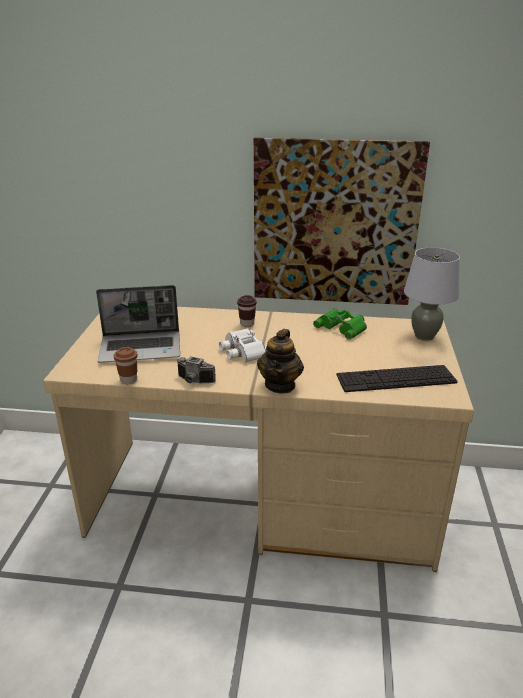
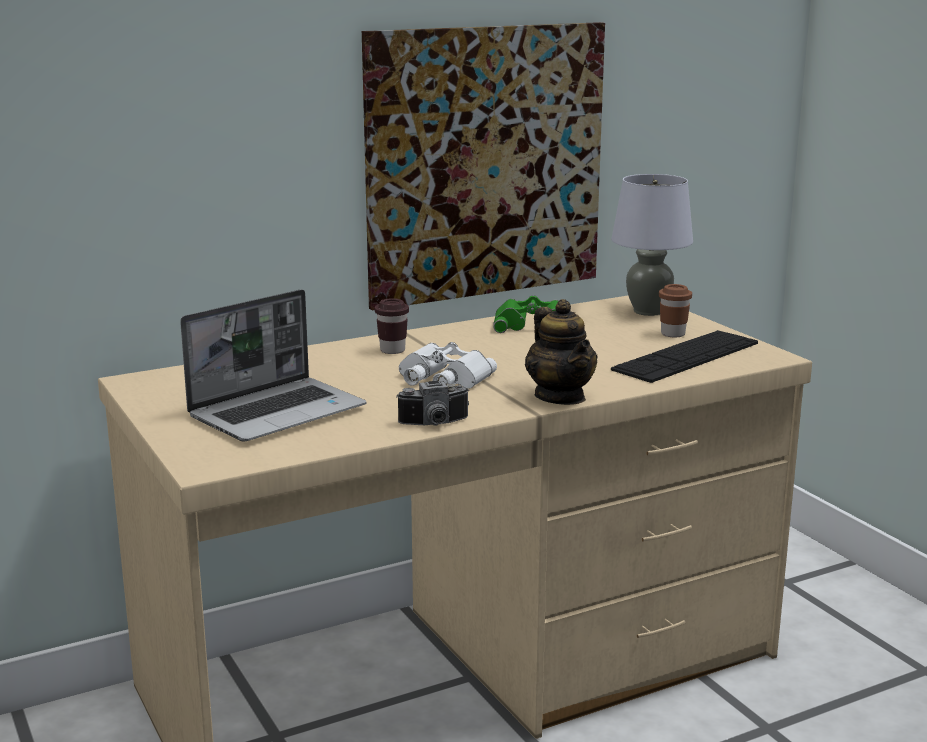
camera: 35 degrees left, 10 degrees down
brown cup [114,347,138,384] -> brown cup moved to [659,284,692,337]

